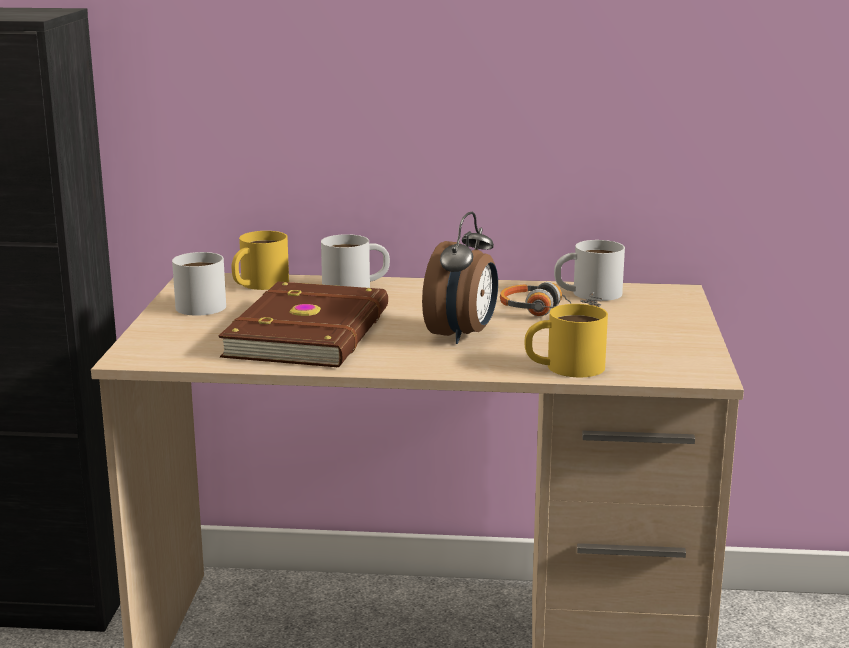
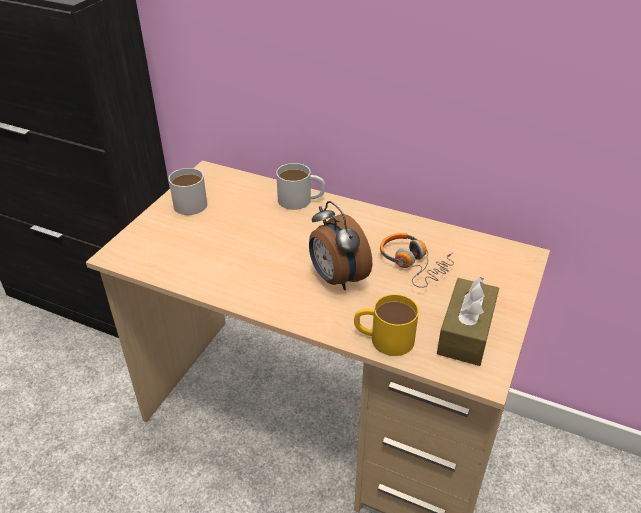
camera: 20 degrees right, 20 degrees up
brown book [218,282,388,367] -> none
yellow mug [232,231,289,290] -> none
alarm clock [422,212,498,344] -> alarm clock turned 105 degrees clockwise [309,201,372,290]
white mug [554,240,625,301] -> none
none -> brown tissue box [437,277,499,366]

